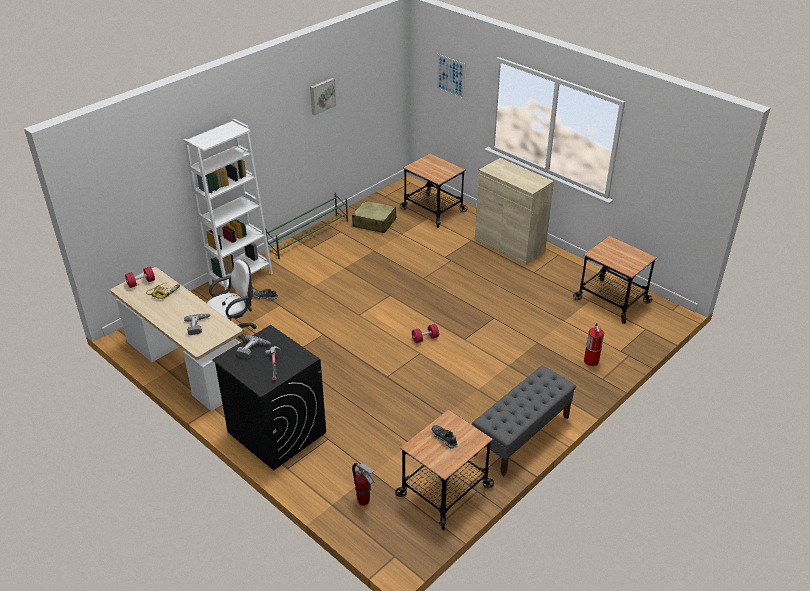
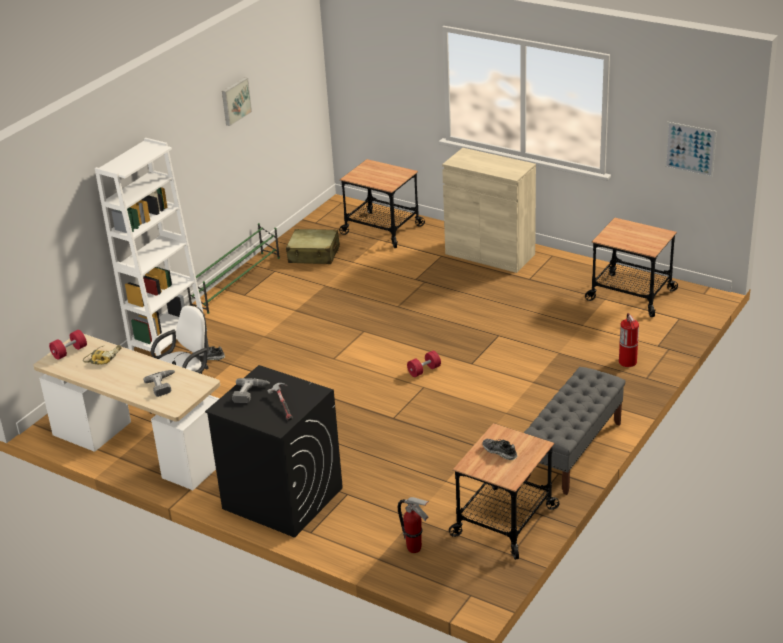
camera: 10 degrees left, 5 degrees down
picture [436,54,465,99] -> picture moved to [665,122,717,178]

